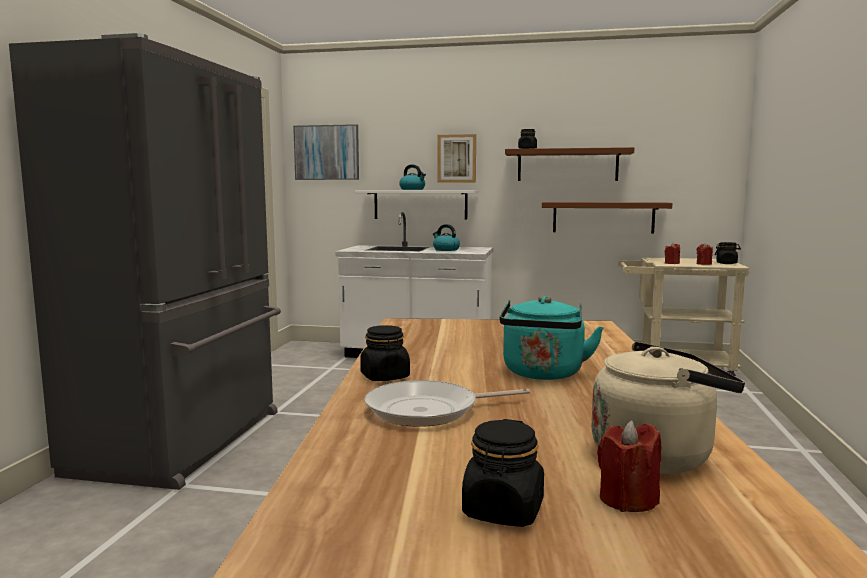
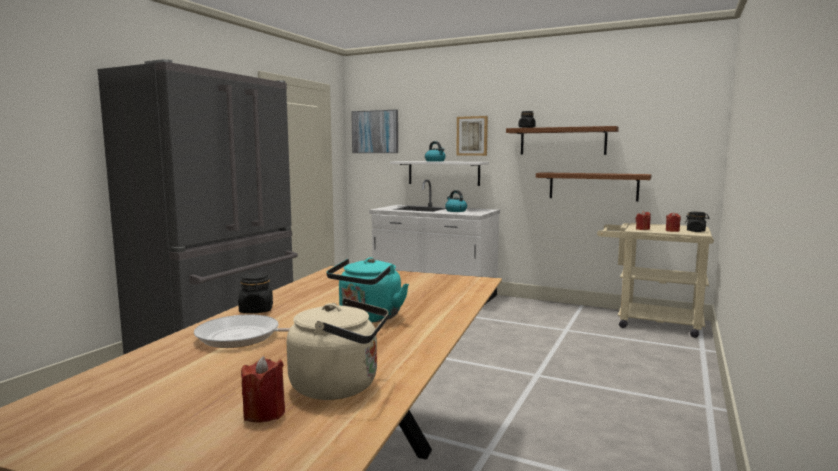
camera: 15 degrees right, 0 degrees up
black jar [462,419,544,527] -> none

